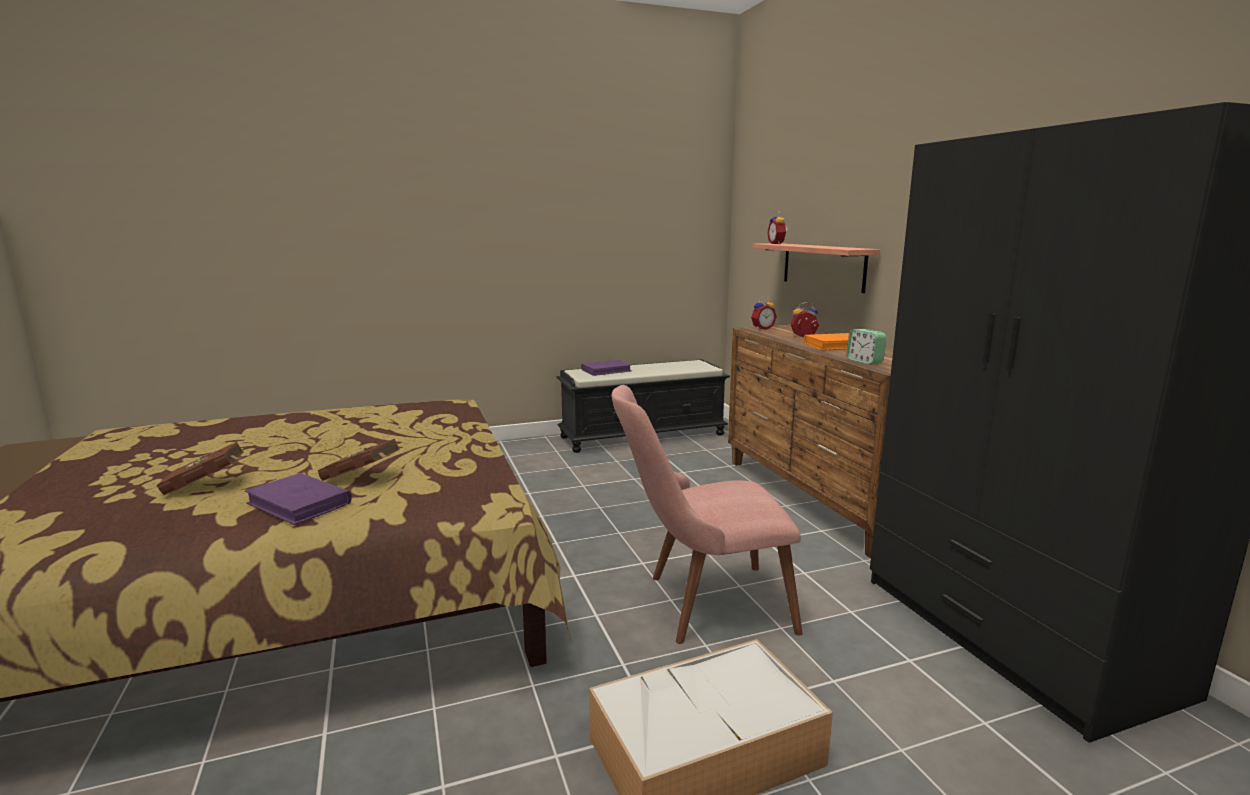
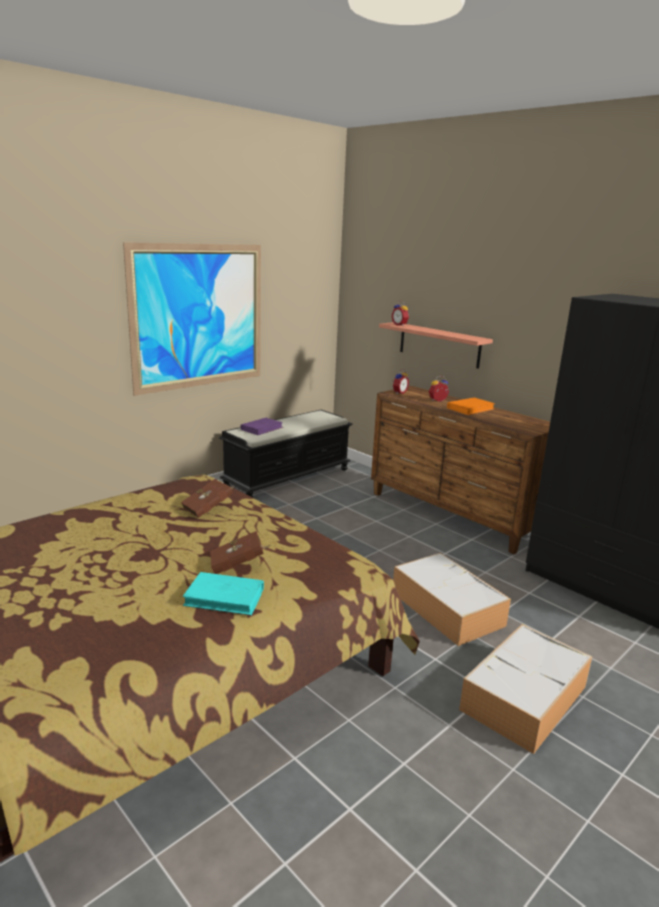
camera: 25 degrees left, 5 degrees up
brown book [157,442,246,495] -> brown book moved to [181,479,234,518]
purple book [245,473,352,525] -> turquoise book [183,572,264,616]
pink chair [612,385,803,644] -> storage box [393,553,511,646]
alarm clock [847,329,887,364] -> none
none -> picture [123,242,261,396]

